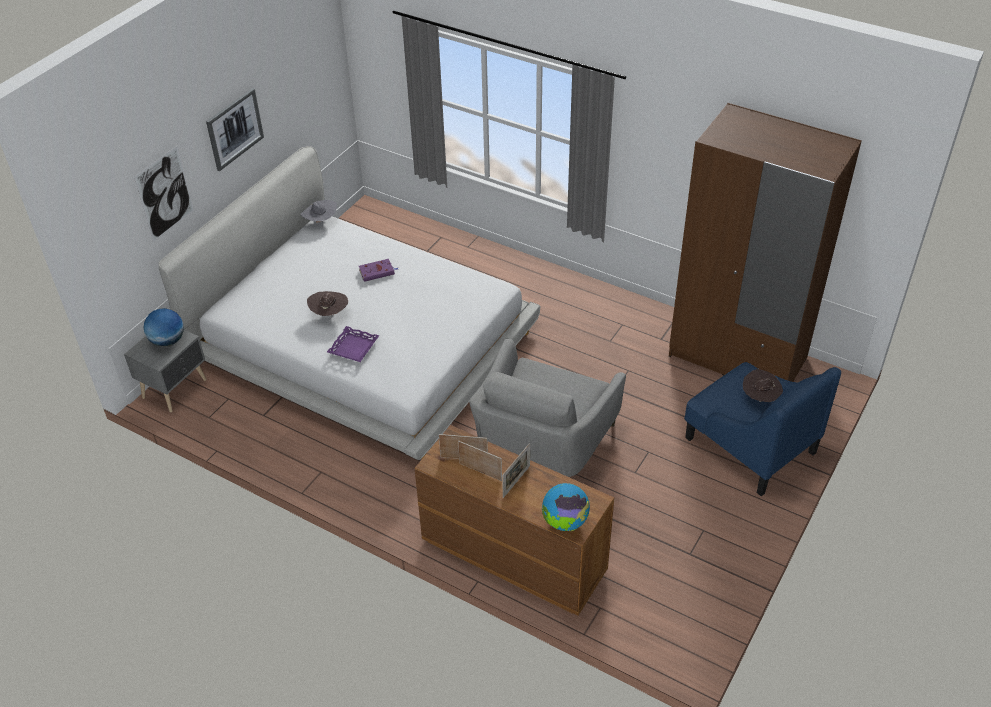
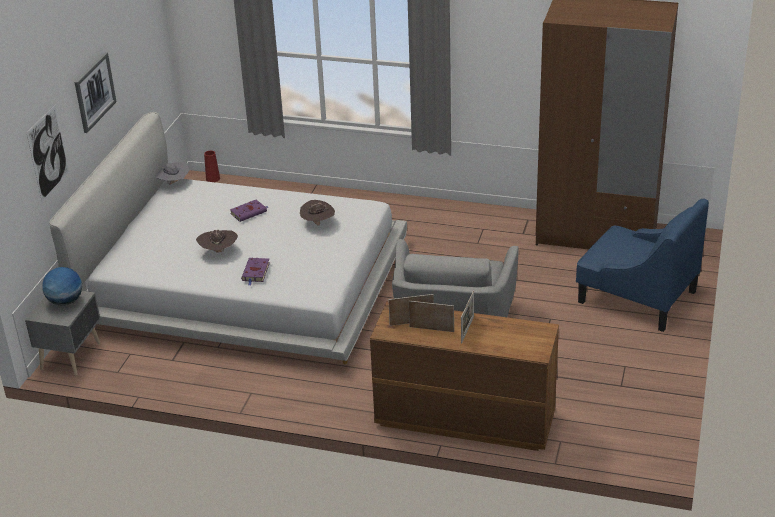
camera: 15 degrees left, 10 degrees down
purple tray [327,326,380,362] -> purple book [241,258,270,286]
globe [542,483,590,531] -> none
brown hat [743,369,783,402] -> brown hat moved to [300,200,335,226]
none -> red vase [204,151,220,182]

